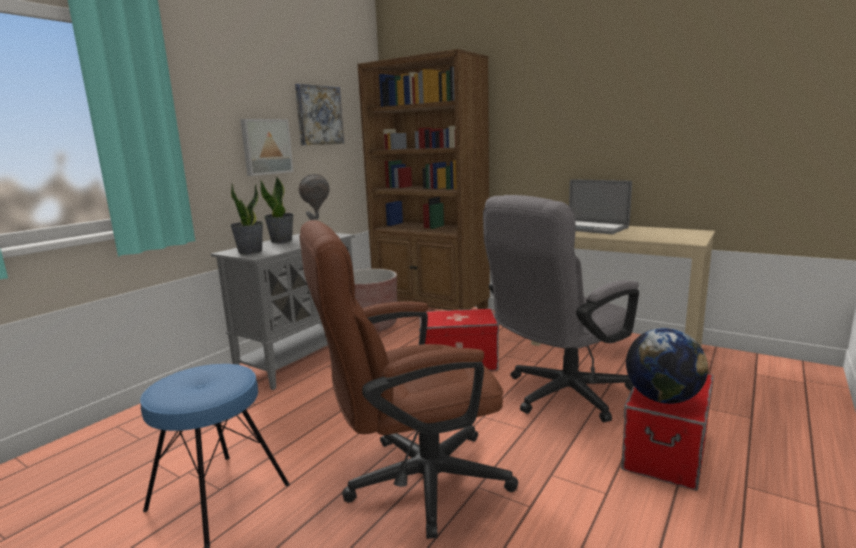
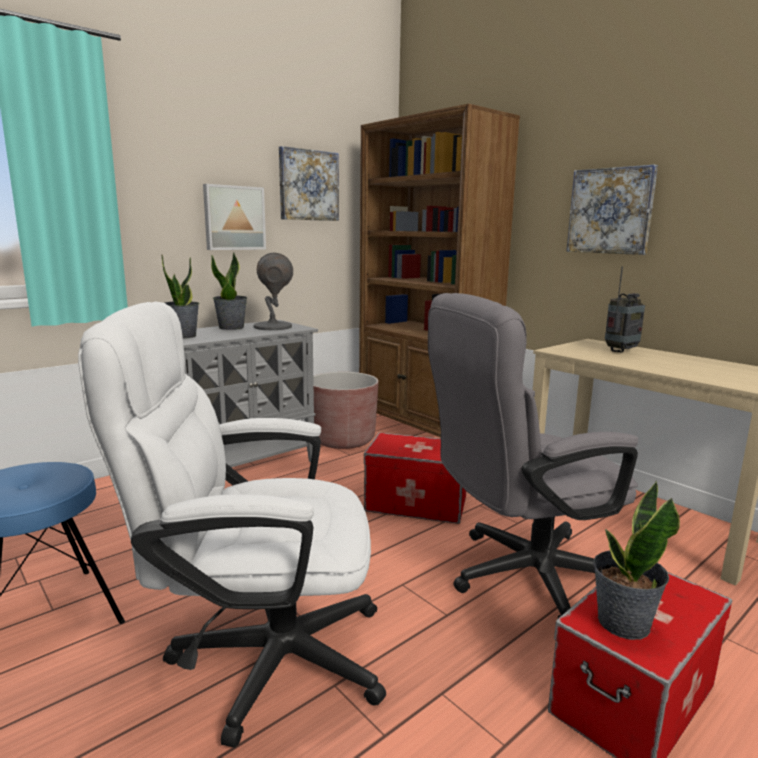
camera: 15 degrees right, 0 degrees up
brown office chair [300,220,518,539] -> white office chair [78,302,386,748]
laptop [569,179,632,234] -> radio [605,266,645,353]
globe [626,328,708,404] -> potted plant [593,481,680,640]
none -> picture [566,165,658,255]

